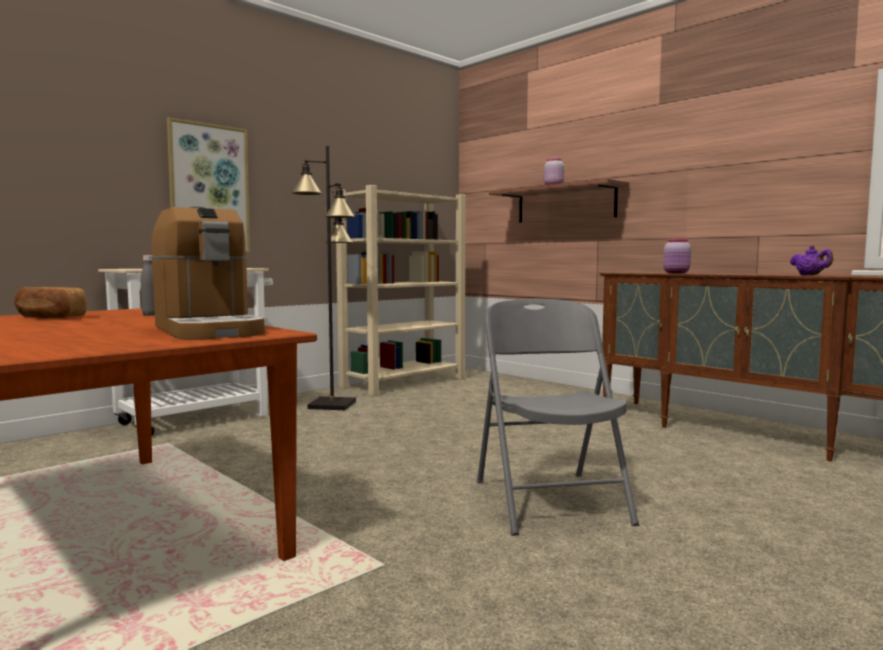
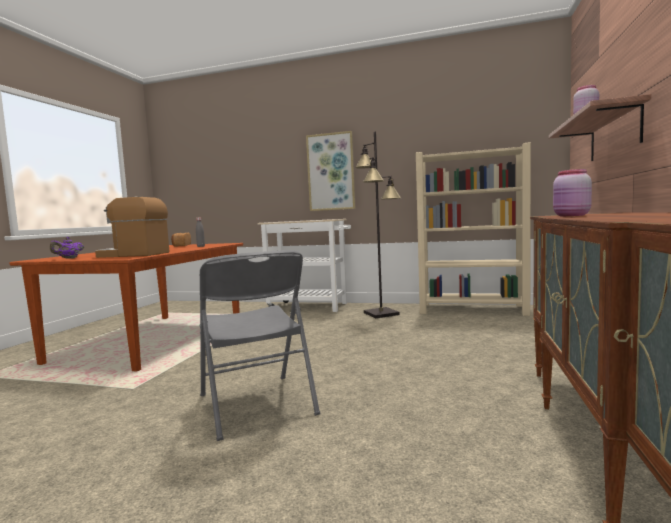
camera: 60 degrees right, 0 degrees up
coffee machine [151,207,265,340] -> coffee machine turned 75 degrees clockwise [95,196,170,258]
grey chair [477,299,639,536] -> grey chair turned 105 degrees clockwise [200,250,320,441]
purple teapot [790,245,833,275] -> purple teapot moved to [50,237,84,258]

